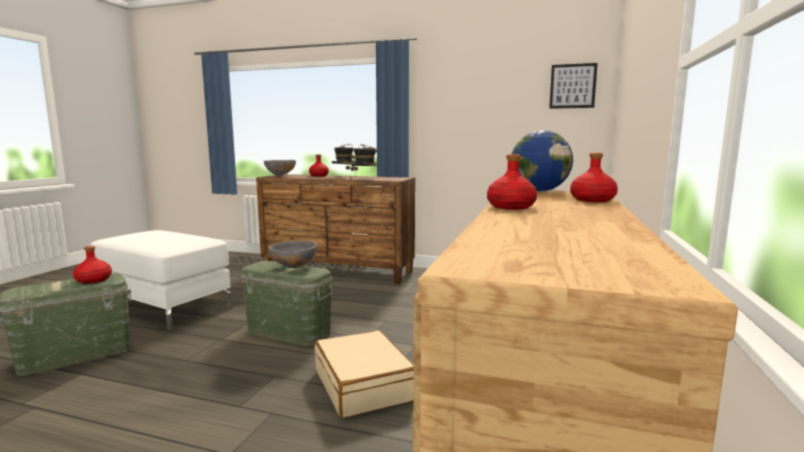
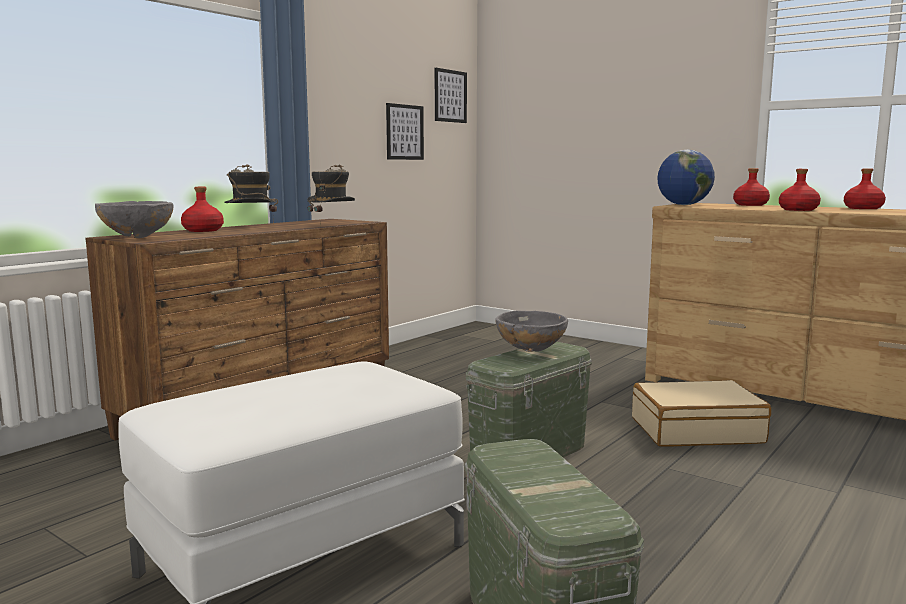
camera: 70 degrees left, 0 degrees up
red bottle [73,246,112,284] -> red bottle moved to [844,169,886,209]
none -> picture [386,103,424,160]

